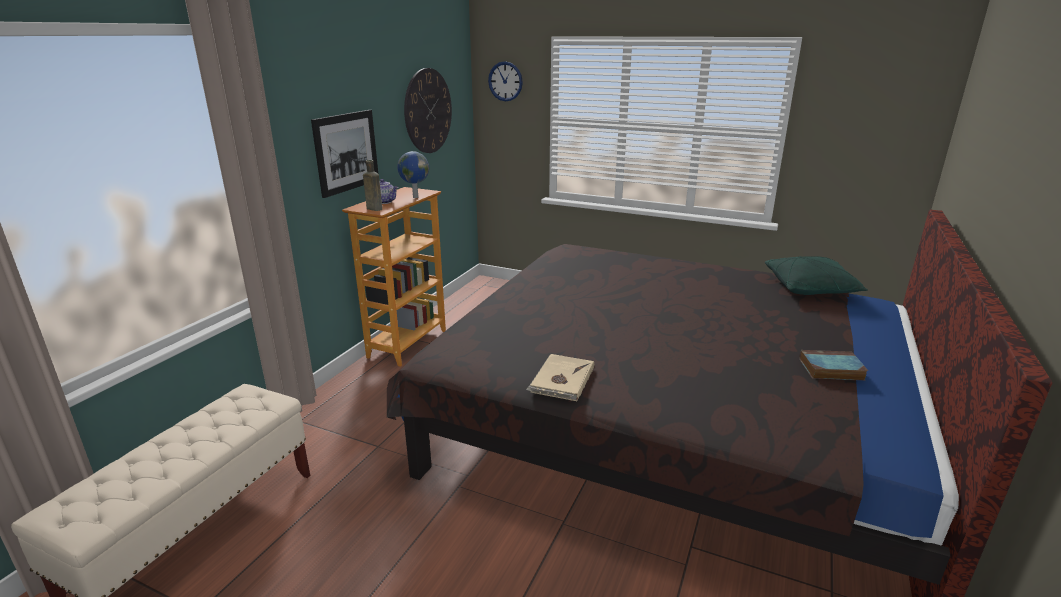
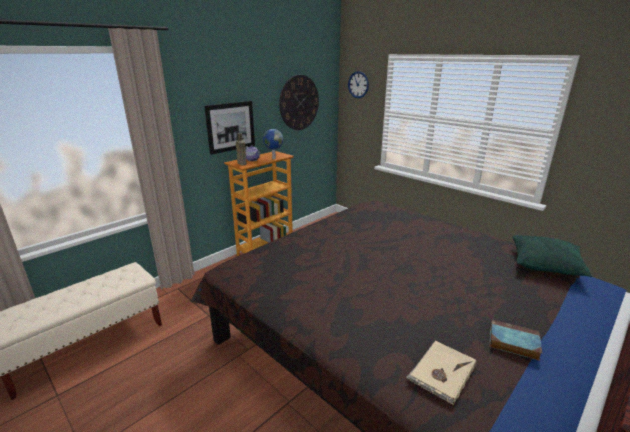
camera: 20 degrees right, 0 degrees up
beige book [526,354,594,401] -> beige book moved to [406,341,476,405]

